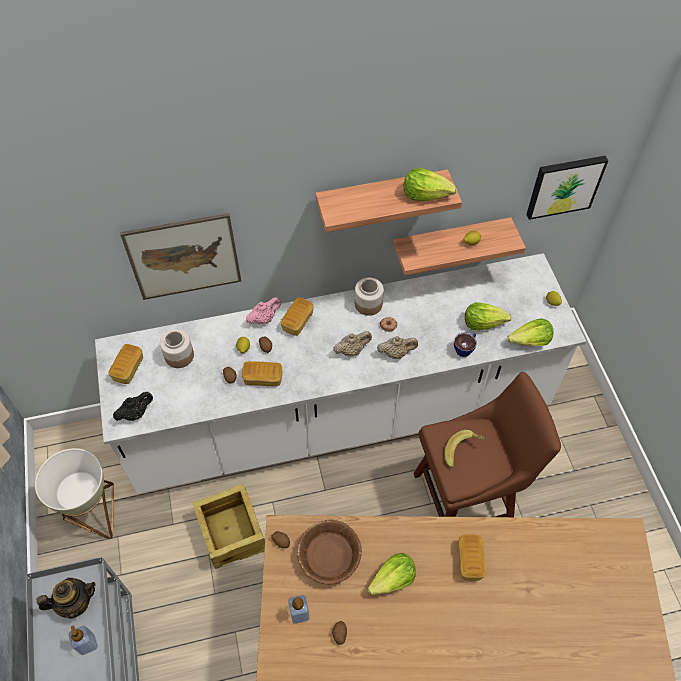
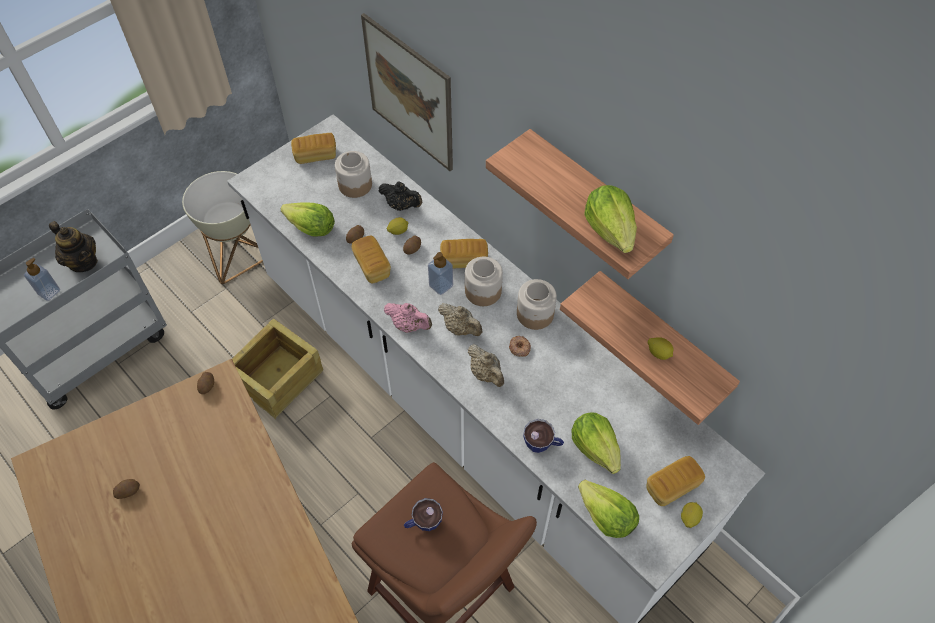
camera: 60 degrees right, 0 degrees up
black teapot [113,392,153,421] -> black teapot moved to [379,181,422,211]
pink teapot [246,297,281,325] -> pink teapot moved to [384,303,432,333]
soap dispenser [288,595,310,624] -> soap dispenser moved to [428,252,453,295]
brown bowl [297,520,362,585] -> none
lettuce [367,553,416,595] -> lettuce moved to [280,202,335,237]
banana [445,430,487,468] -> cup [404,498,443,531]
bread [458,535,486,581] -> bread moved to [646,456,705,506]
picture [526,156,608,220] -> none
none -> jar [465,257,503,306]

